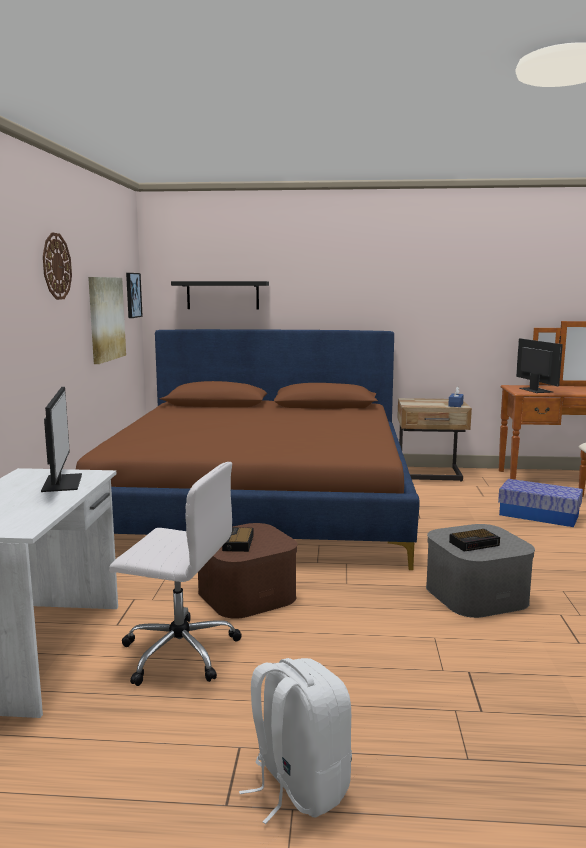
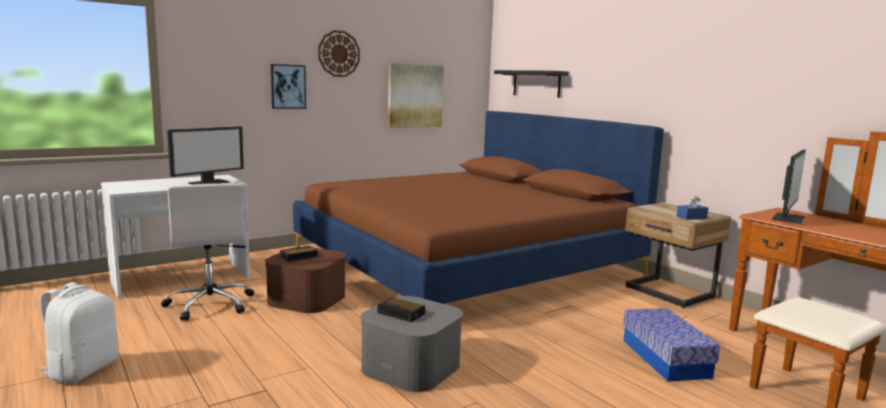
camera: 50 degrees right, 0 degrees up
picture [126,273,143,318] -> picture moved to [271,64,306,109]

